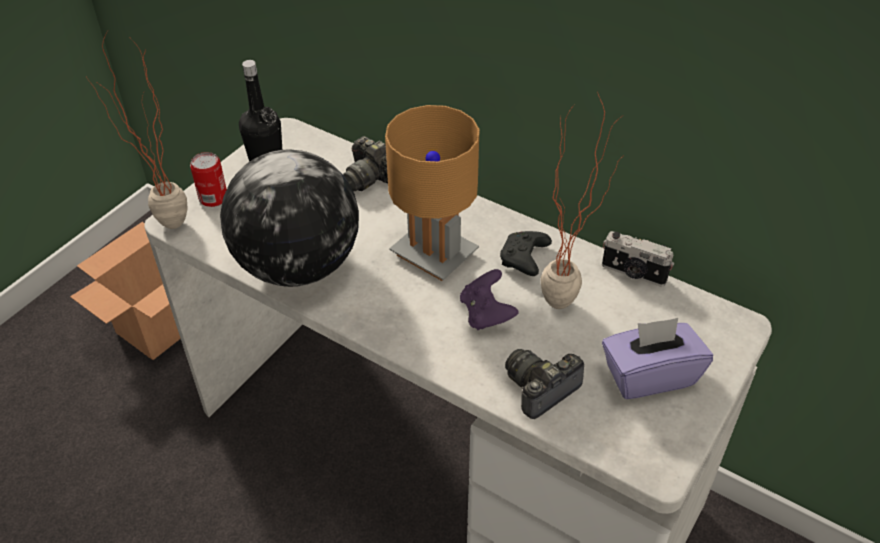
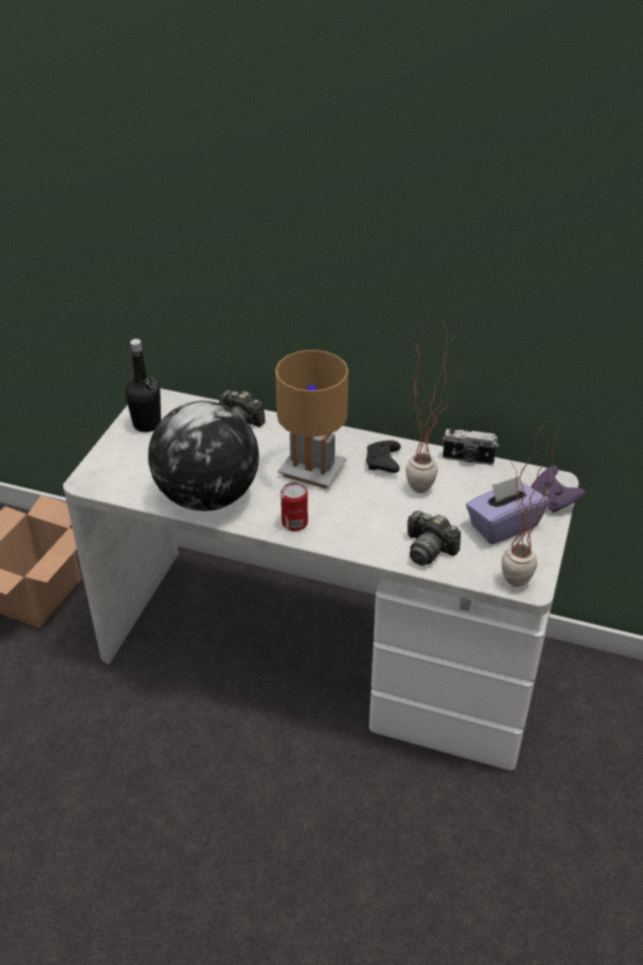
camera: 15 degrees left, 5 degrees down
potted plant [87,31,187,229] -> potted plant moved to [502,419,560,587]
can [190,152,227,207] -> can moved to [281,482,308,531]
purple game controller [460,269,519,330] -> purple game controller moved to [531,465,585,513]
camera [505,349,584,419] -> camera turned 90 degrees counterclockwise [407,511,461,565]

